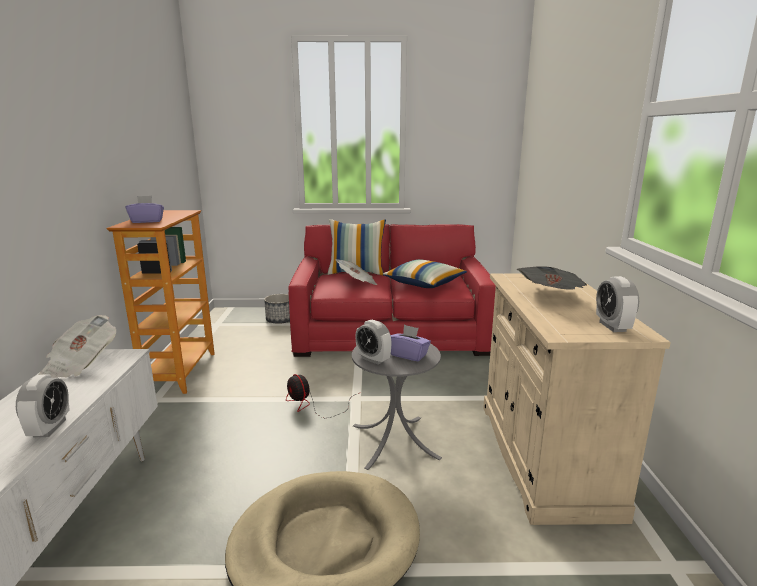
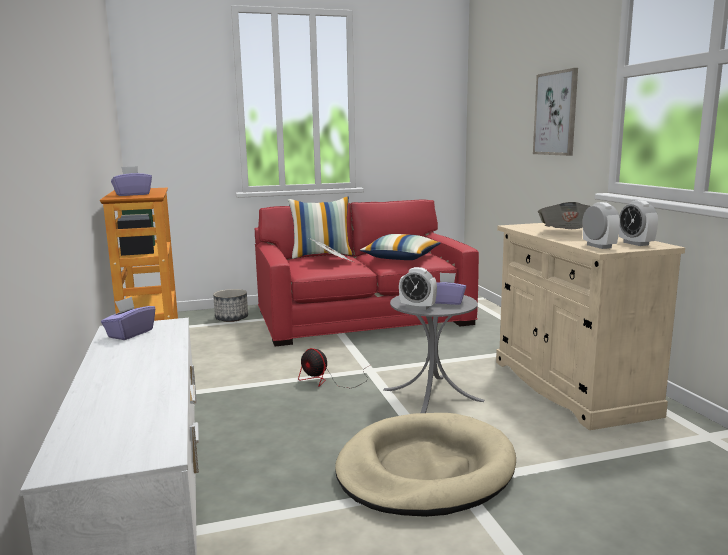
camera: 15 degrees left, 5 degrees down
alarm clock [16,374,70,437] -> alarm clock moved to [582,202,620,249]
newspaper [39,315,116,378] -> purple tissue box [101,297,155,340]
none -> picture [533,68,578,156]

